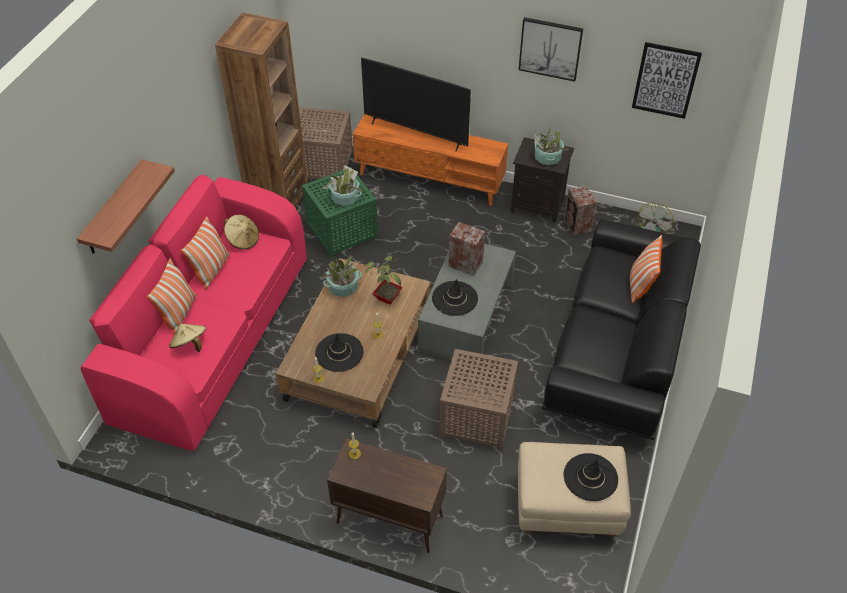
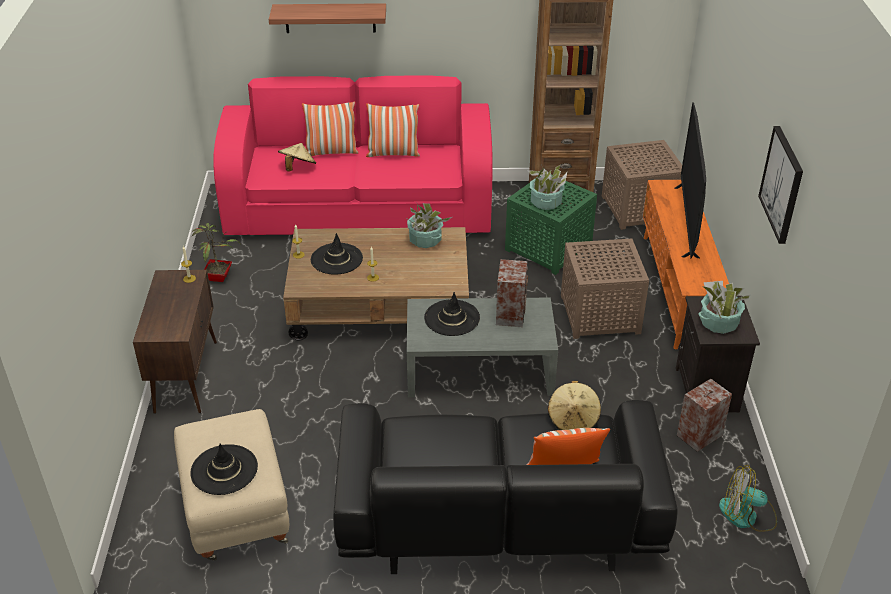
camera: 70 degrees right, 10 degrees down
beige hat [224,215,259,250] -> beige hat moved to [548,381,601,430]
potted plant [363,251,403,305] -> potted plant moved to [192,223,241,282]
brown side table [439,349,518,450] -> brown side table moved to [561,238,649,339]
picture [632,42,702,119] -> none

